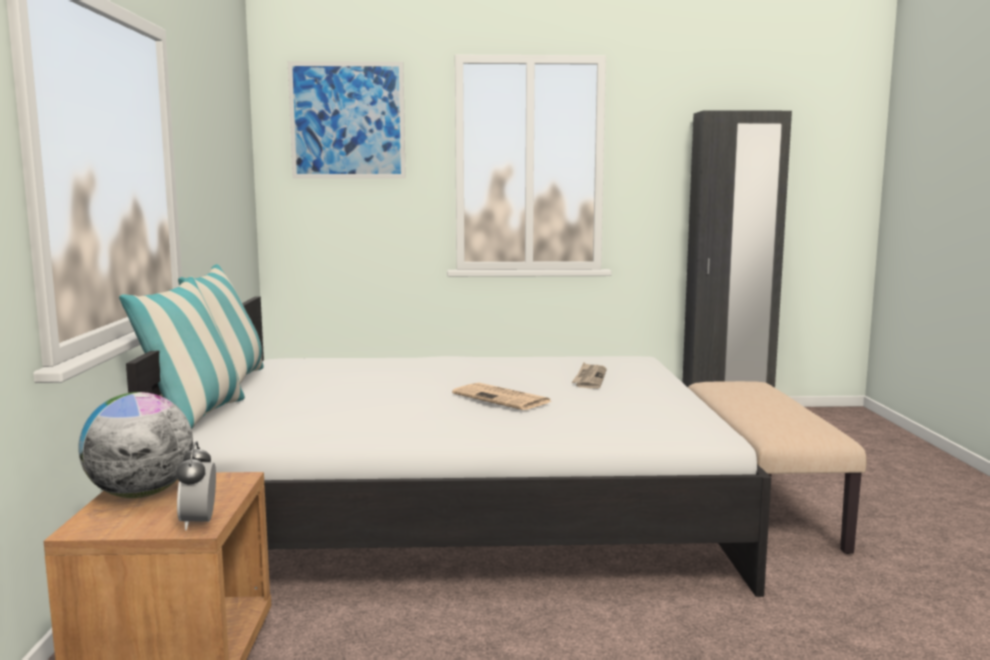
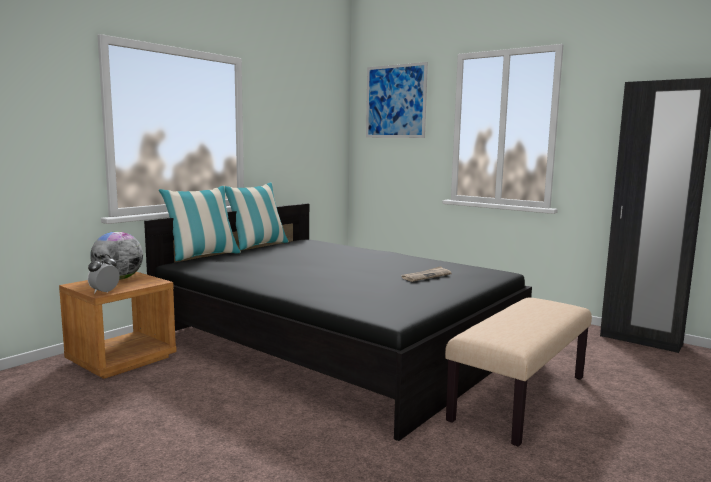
camera: 40 degrees right, 0 degrees up
white bed [126,297,771,597] -> black bed [144,203,532,441]
newspaper [452,383,553,410] -> none

